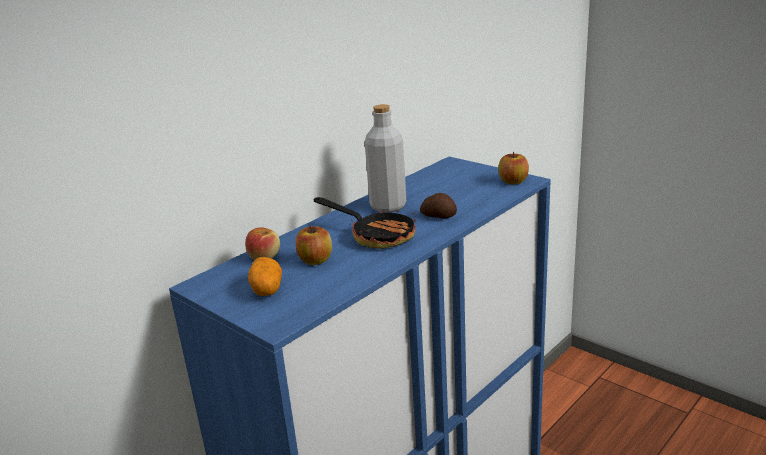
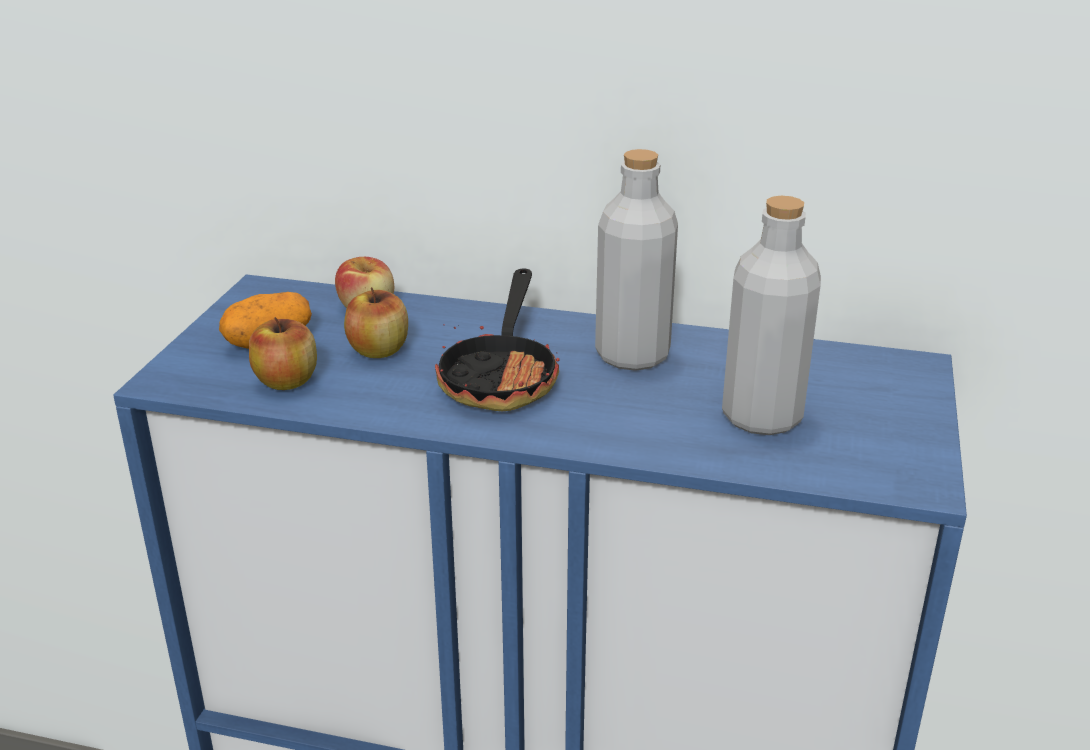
camera: 60 degrees right, 5 degrees up
potato [420,193,457,219] -> none
apple [499,151,529,184] -> apple moved to [249,317,317,390]
none -> grey bottle [722,196,821,435]

